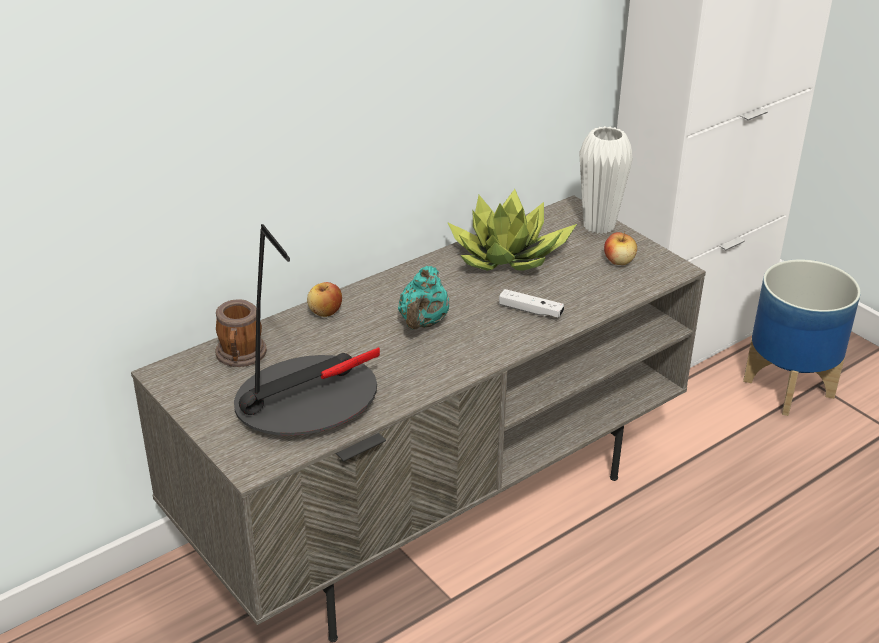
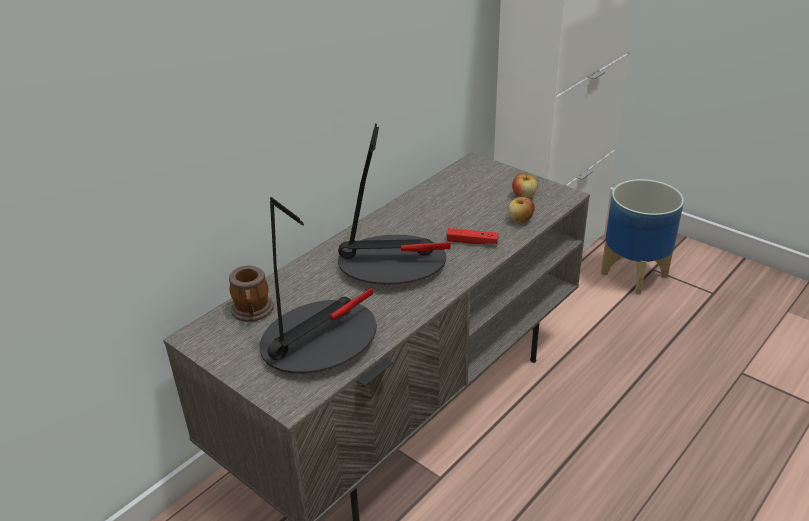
camera: 10 degrees left, 0 degrees up
apple [307,282,342,317] -> apple moved to [508,197,535,223]
turquoise teapot [398,266,449,330] -> table lamp [338,123,451,285]
potted plant [447,189,577,271] -> none
white game controller [499,289,564,318] -> red game controller [447,228,499,245]
white vase [579,126,633,234] -> none

